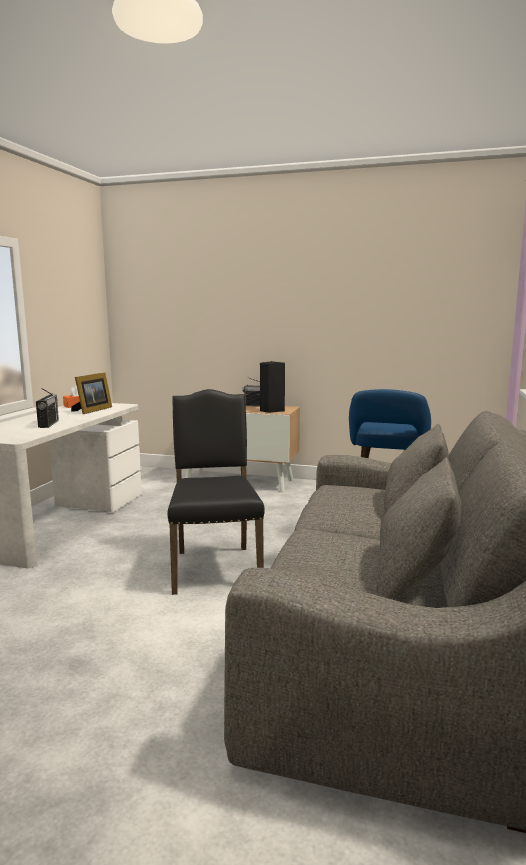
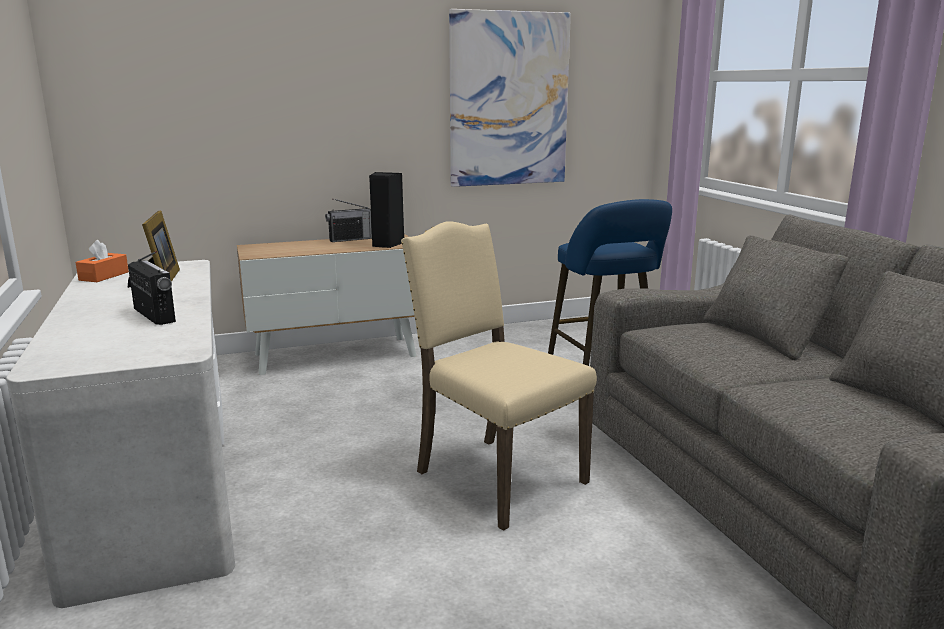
camera: 35 degrees left, 5 degrees up
black chair [167,389,265,595] -> beige chair [401,222,597,531]
none -> picture [449,9,571,187]

